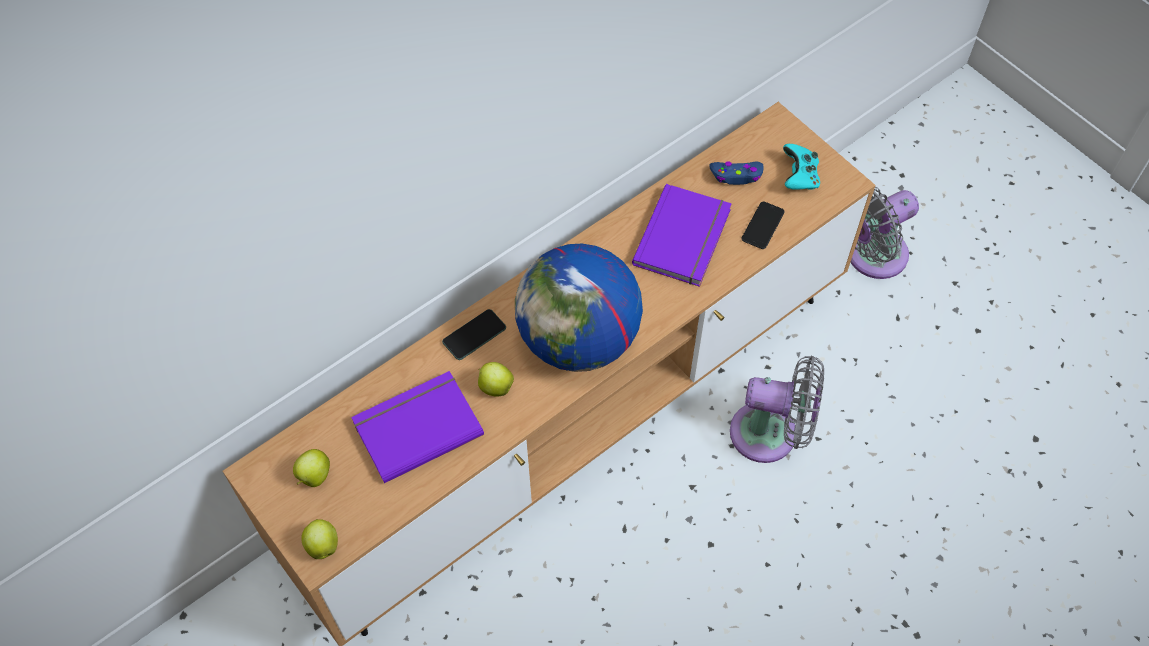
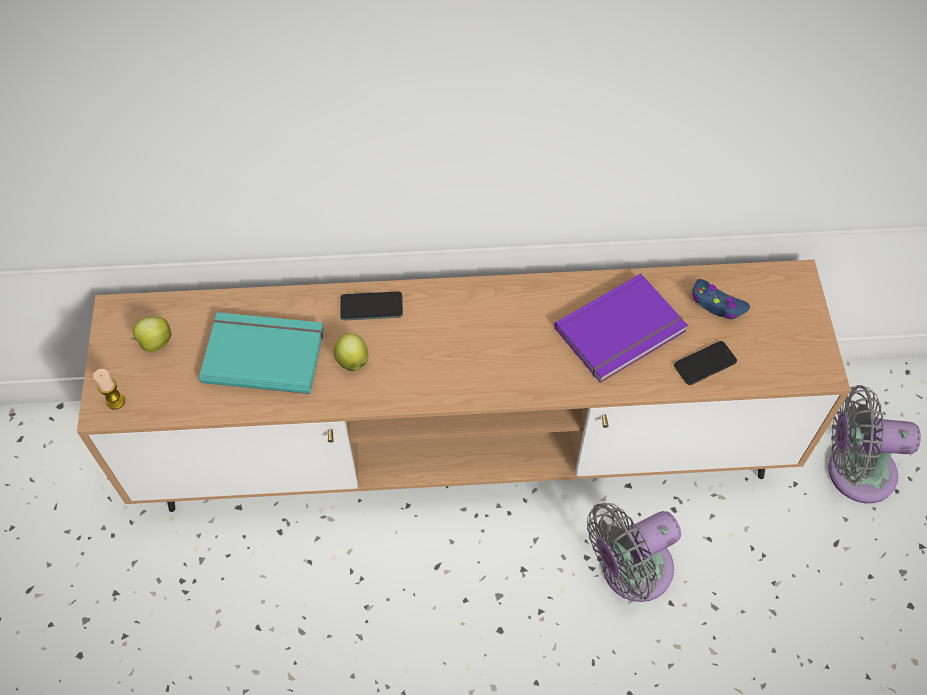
camera: 35 degrees right, 0 degrees up
apple [301,519,338,559] -> candle [93,369,125,410]
purple book [351,371,484,483] -> turquoise book [199,312,324,394]
globe [515,244,643,372] -> none
grey fan [730,356,824,463] -> grey fan turned 105 degrees clockwise [587,503,681,602]
turquoise game controller [783,144,820,190] -> none

